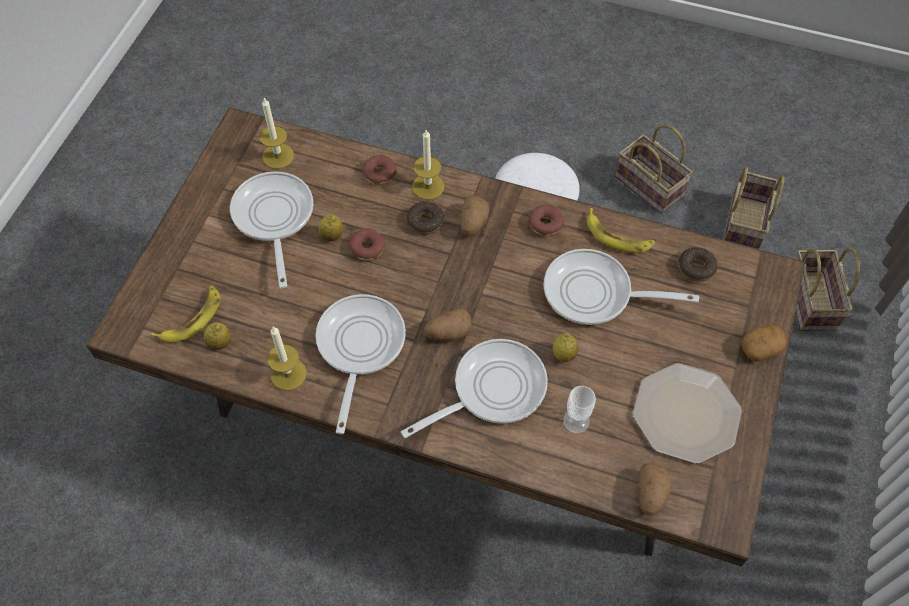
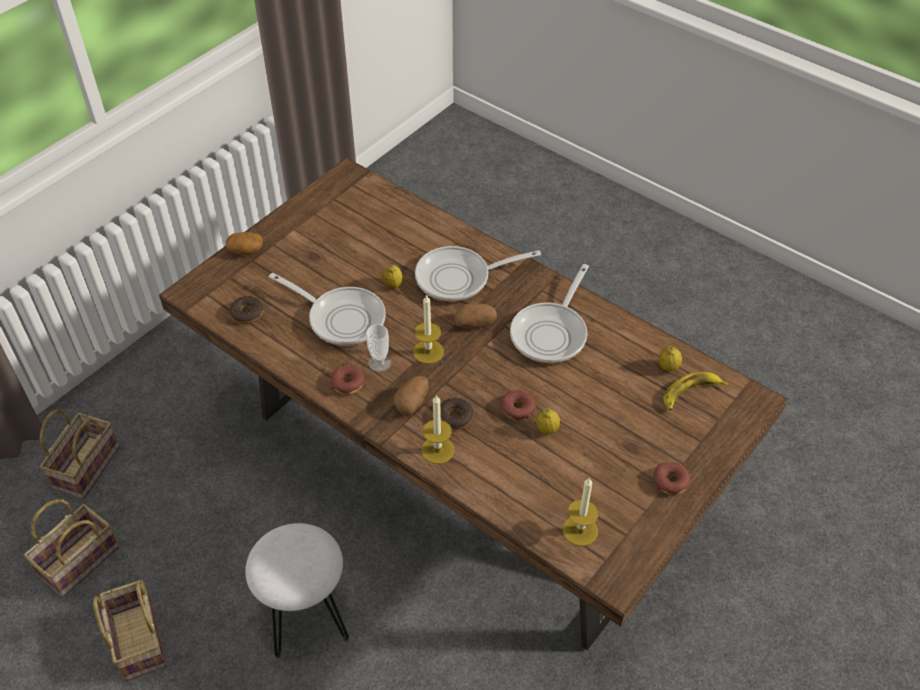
camera: 160 degrees left, 10 degrees down
frying pan [230,171,313,288] -> none
candle [267,327,307,391] -> candle moved to [413,294,444,364]
donut [362,155,397,184] -> donut moved to [653,462,690,495]
cup [563,386,596,433] -> cup moved to [366,324,391,372]
banana [587,208,655,253] -> none
plate [633,363,742,464] -> none
potato [638,463,671,516] -> none

